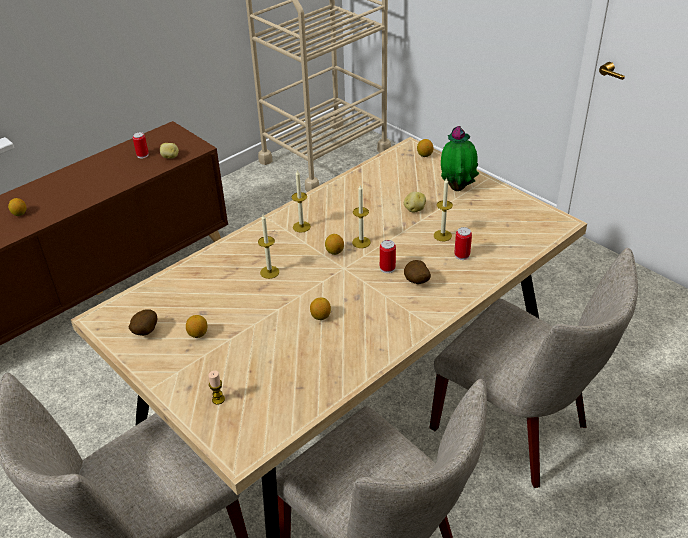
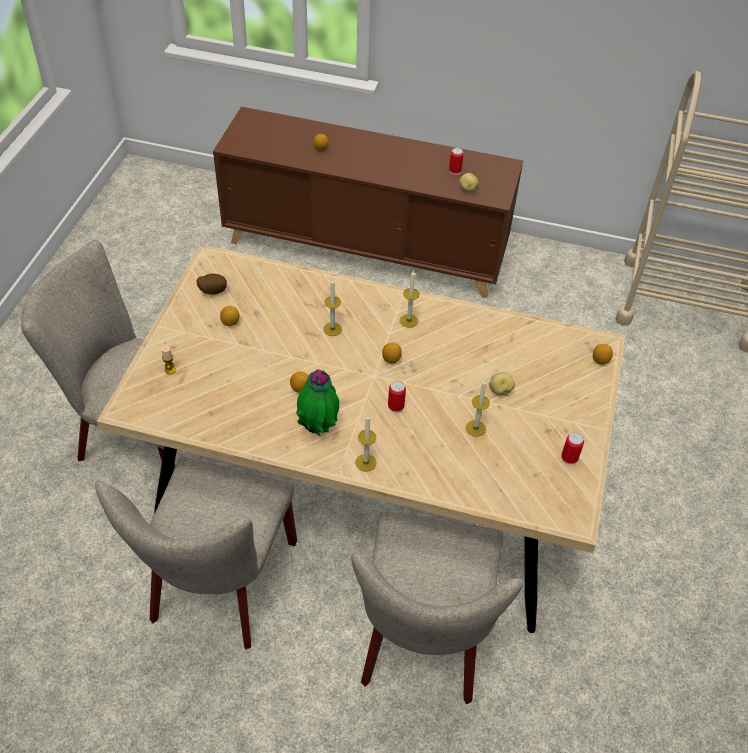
camera: 55 degrees right, 10 degrees up
candle [352,185,371,248] -> candle moved to [355,415,377,472]
potato [404,260,431,284] -> none
potted plant [441,126,479,191] -> potted plant moved to [296,369,339,437]
can [454,227,472,260] -> can moved to [561,432,584,465]

